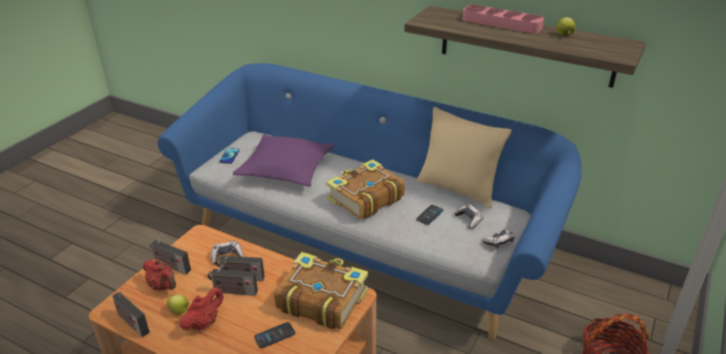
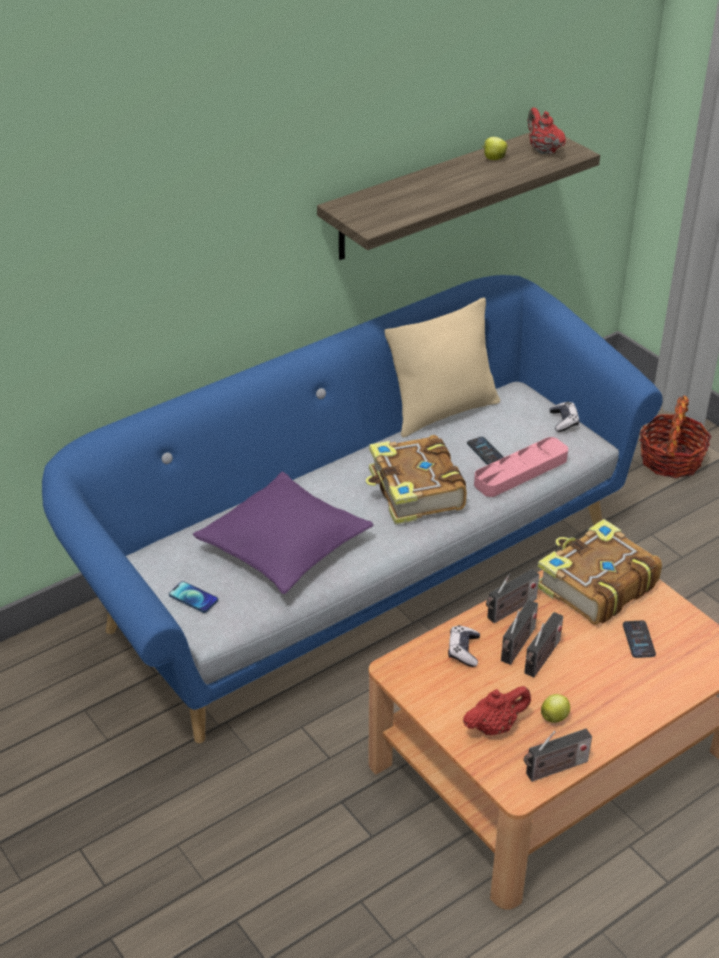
camera: 65 degrees left, 5 degrees up
radio [150,236,191,275] -> radio moved to [486,569,539,623]
red teapot [180,287,224,331] -> red teapot moved to [527,108,566,154]
game controller [454,204,484,229] -> none
pink tray [463,4,544,34] -> pink tray moved to [474,437,568,497]

